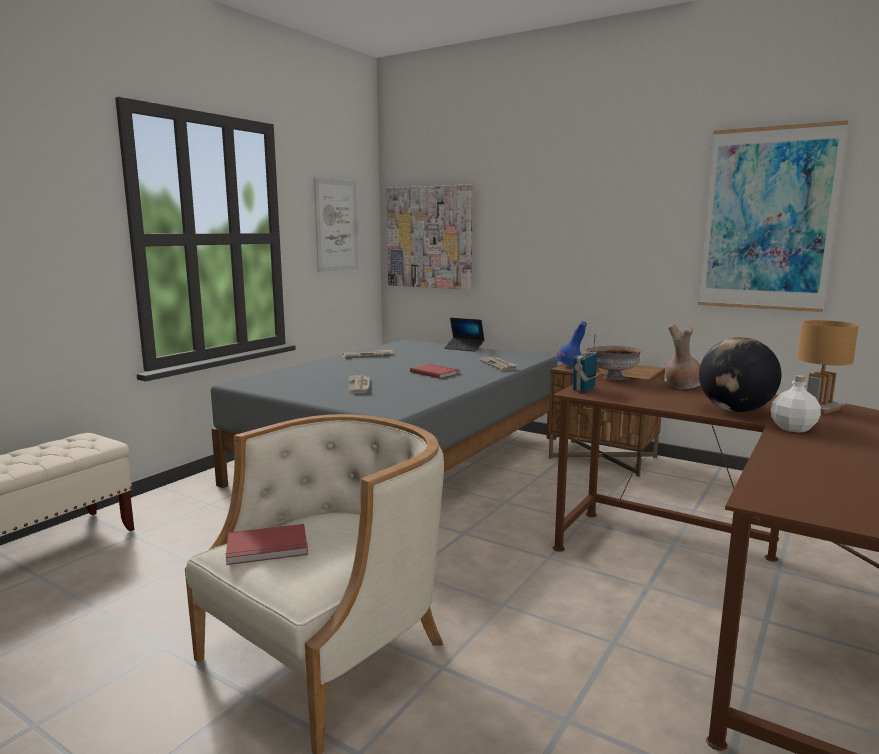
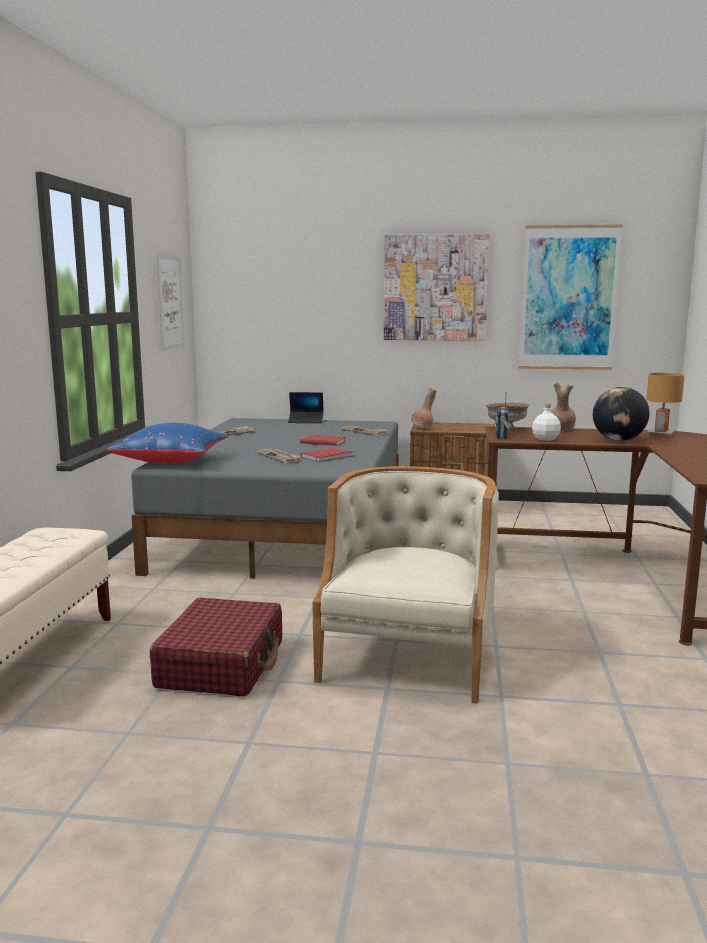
camera: 25 degrees left, 0 degrees up
red book [226,524,308,565] -> red book moved to [301,447,352,462]
picture [386,184,473,290] -> picture moved to [384,234,490,341]
blue vase [556,321,587,367] -> brown vase [411,387,437,429]
white bottle [770,375,821,433] -> white bottle moved to [532,404,561,441]
none -> blue pillow [107,423,228,464]
none -> red suitcase [150,598,282,697]

